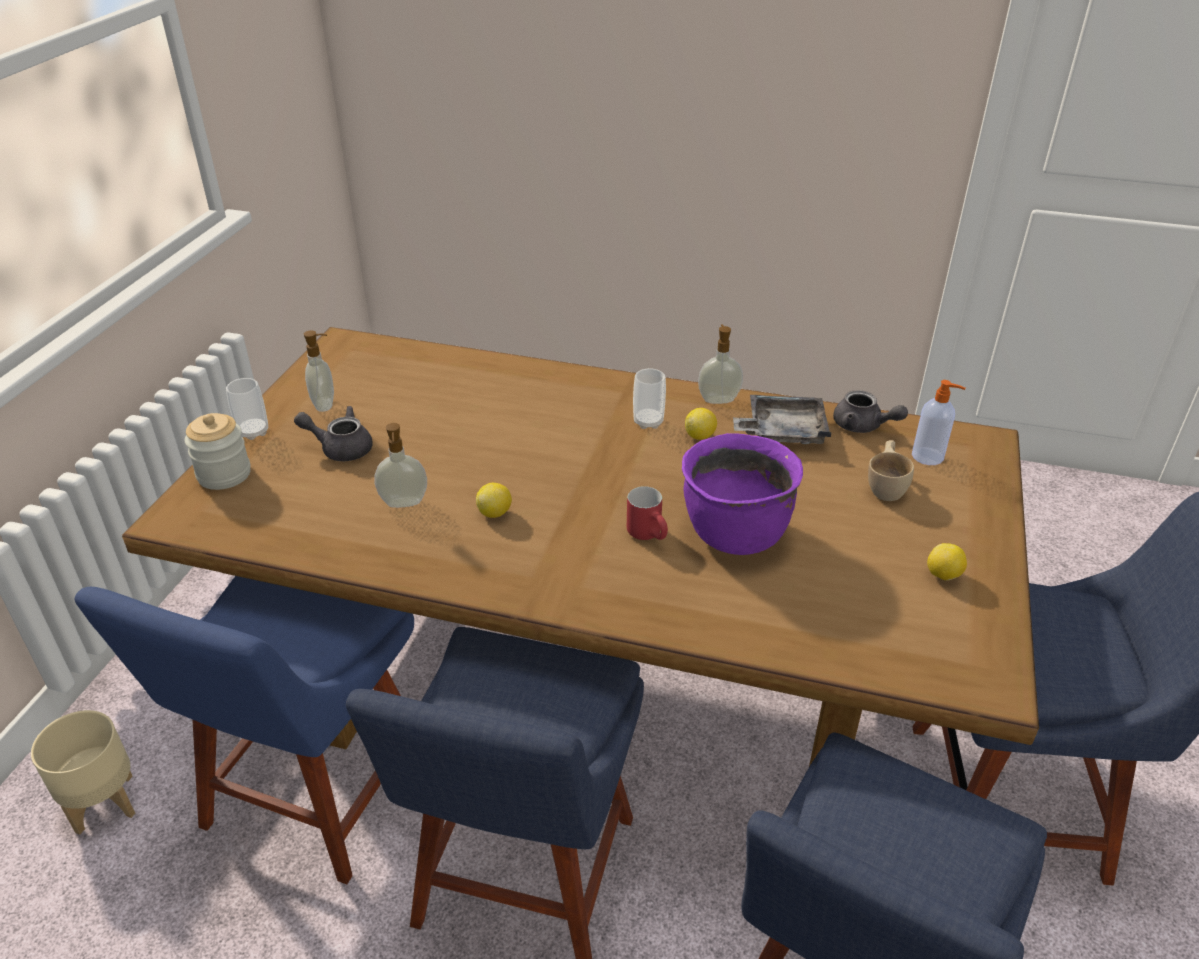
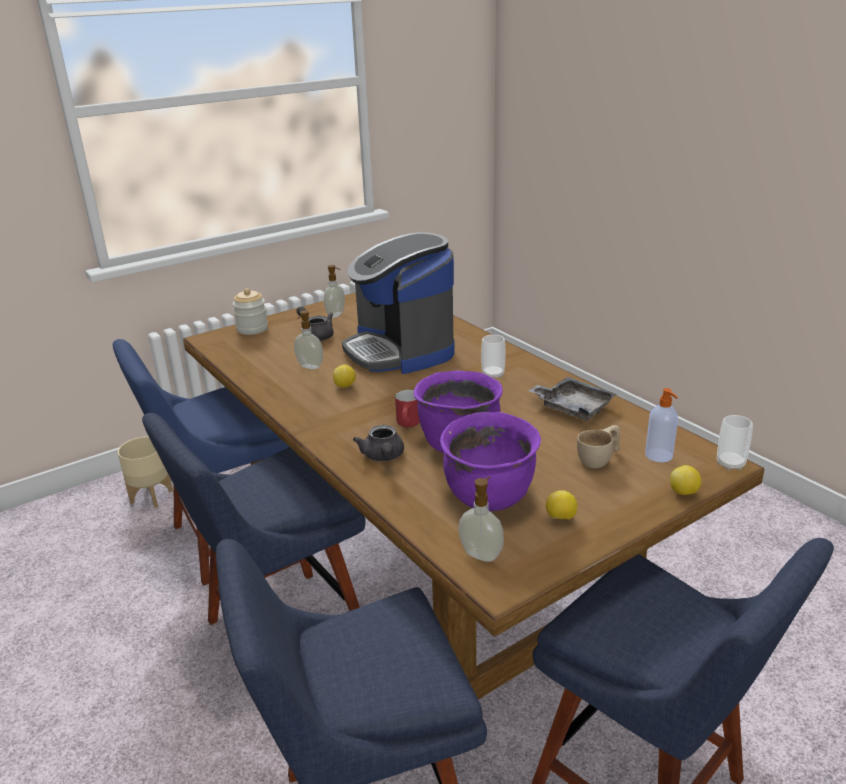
camera: 40 degrees right, 10 degrees down
cup [226,378,268,440] -> cup moved to [717,415,753,470]
lemon [685,408,717,440] -> lemon moved to [670,465,702,495]
soap dispenser [698,325,743,404] -> soap dispenser moved to [459,477,504,562]
grey teapot [833,390,908,433] -> grey teapot moved to [353,425,404,461]
none -> coffee machine [342,232,455,374]
none -> purple cooking pot [440,412,541,511]

